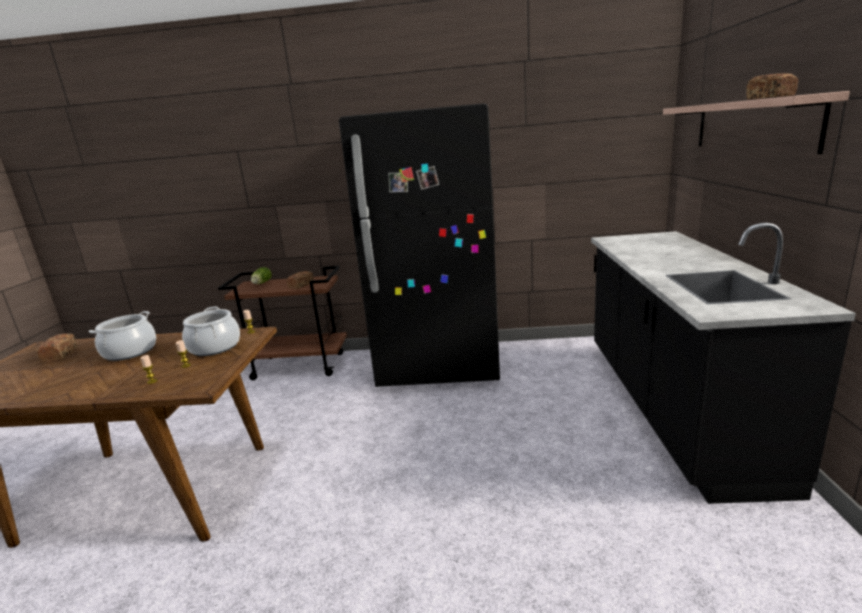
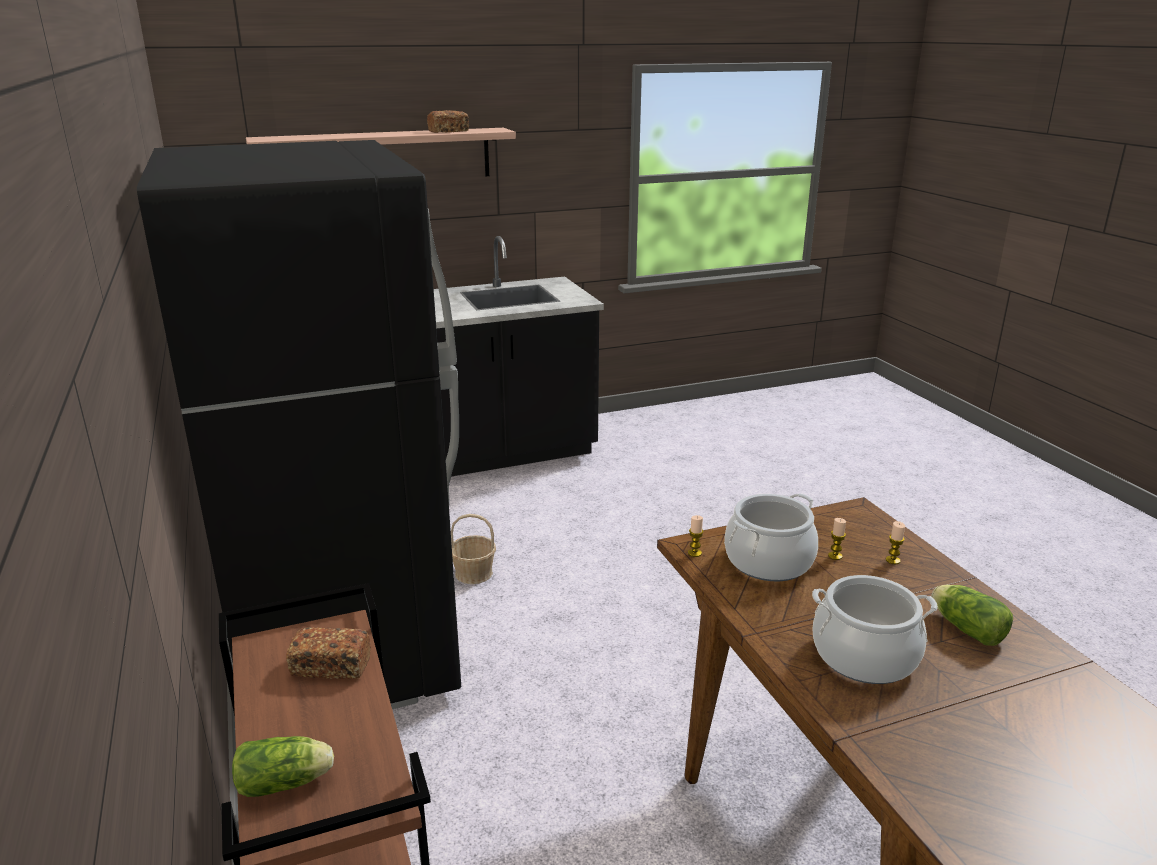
camera: 115 degrees left, 5 degrees up
bread [37,333,77,363] -> none
none -> basket [451,514,496,584]
none -> lettuce [931,585,1013,646]

